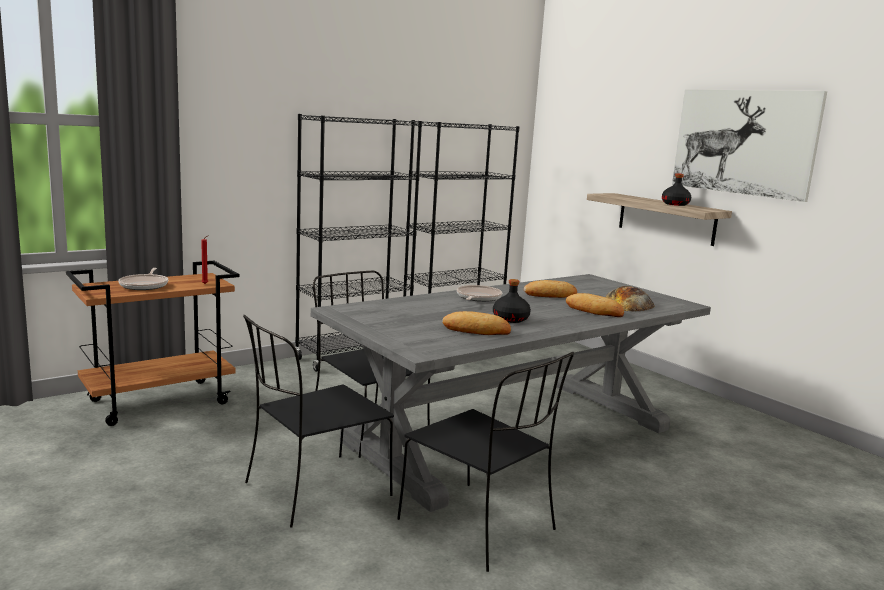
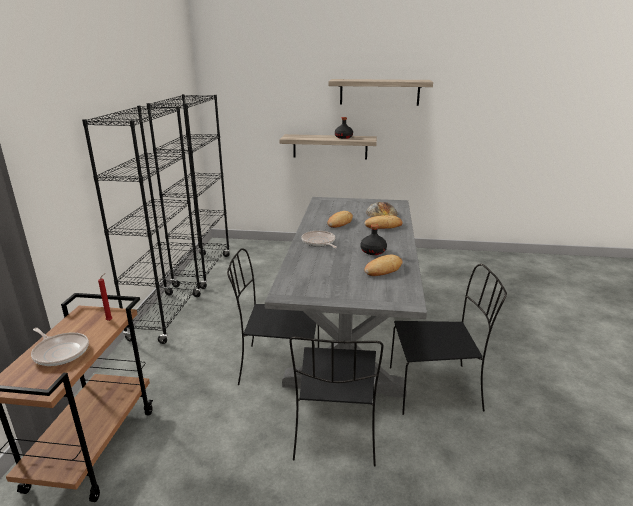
camera: 45 degrees left, 10 degrees up
picture [672,89,827,202] -> shelf [328,79,433,106]

